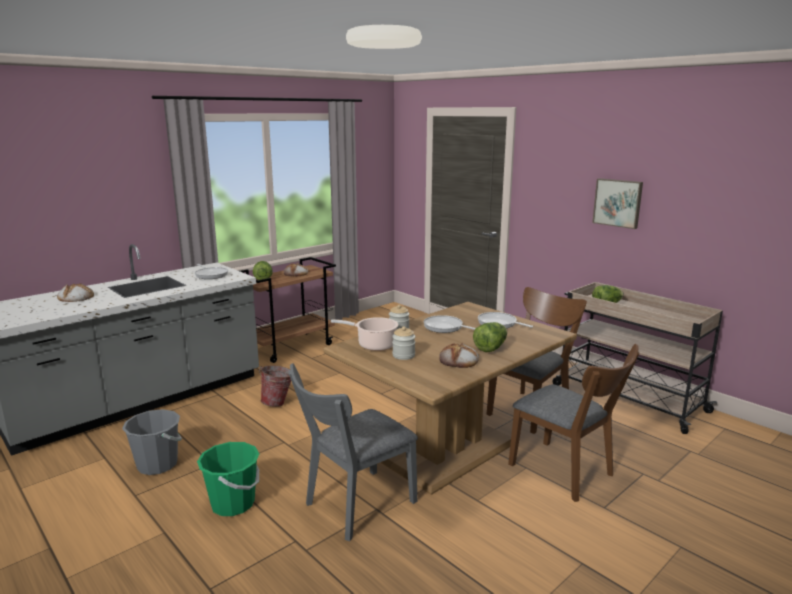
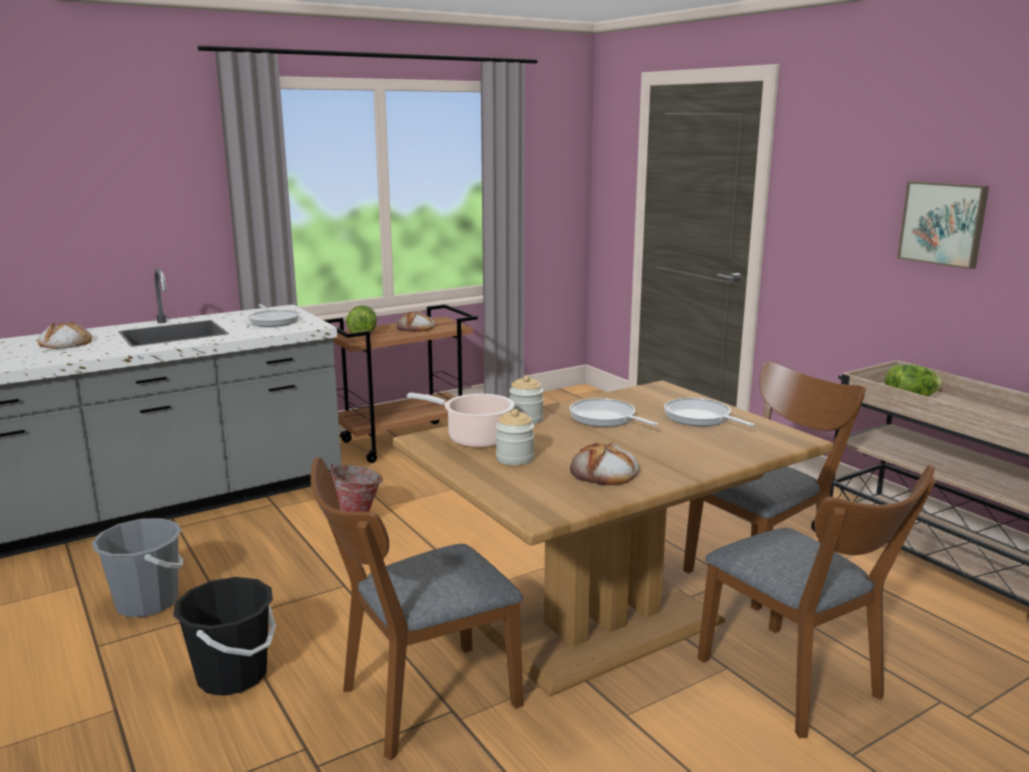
camera: 10 degrees right, 0 degrees up
green bucket [197,442,259,516] -> black bucket [174,577,276,696]
grey chair [289,363,418,541] -> brown chair [310,457,523,760]
lettuce [473,322,507,352] -> none

